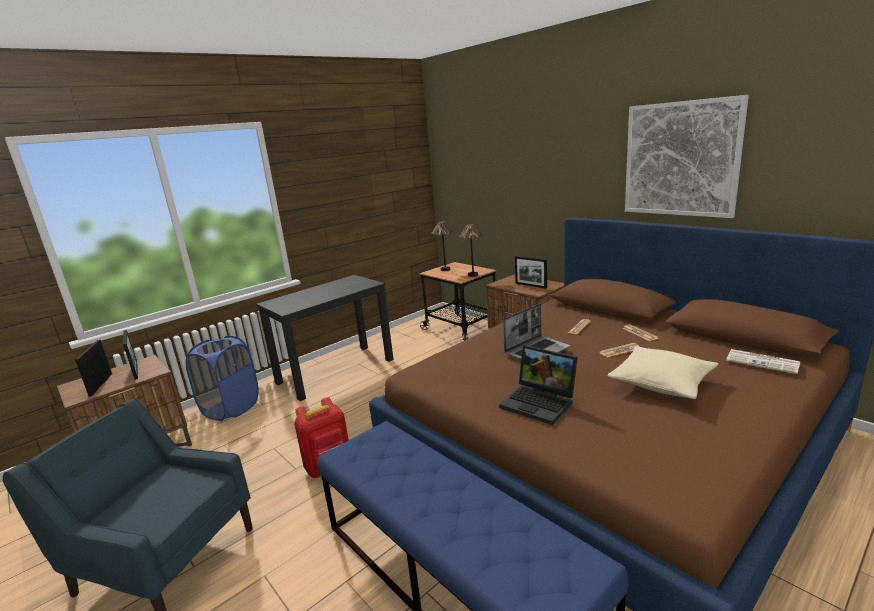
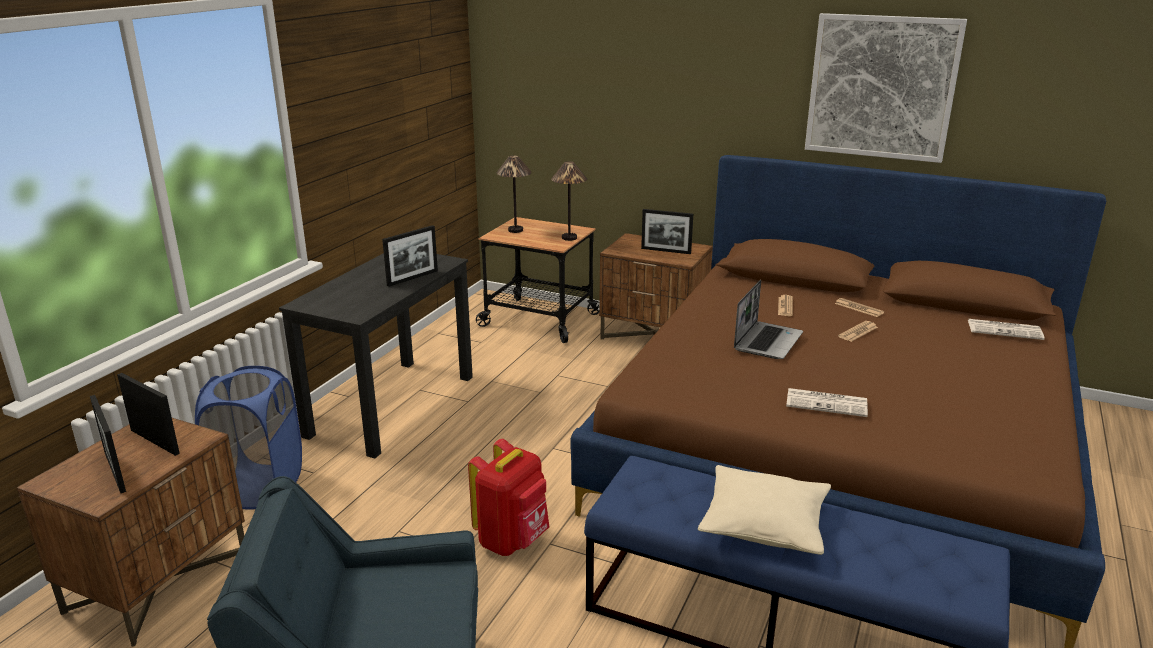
camera: 25 degrees left, 5 degrees up
laptop [499,345,578,425] -> newspaper [786,388,868,417]
beige pillow [608,346,718,399] -> beige pillow moved to [698,465,831,555]
none -> picture frame [382,225,438,287]

